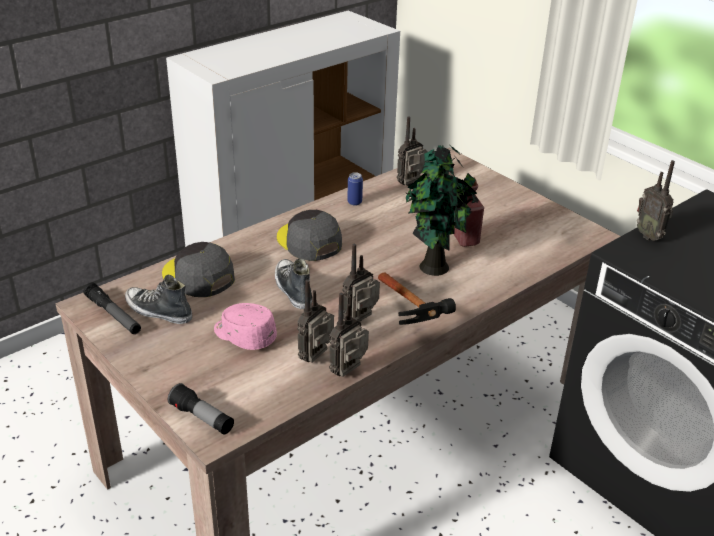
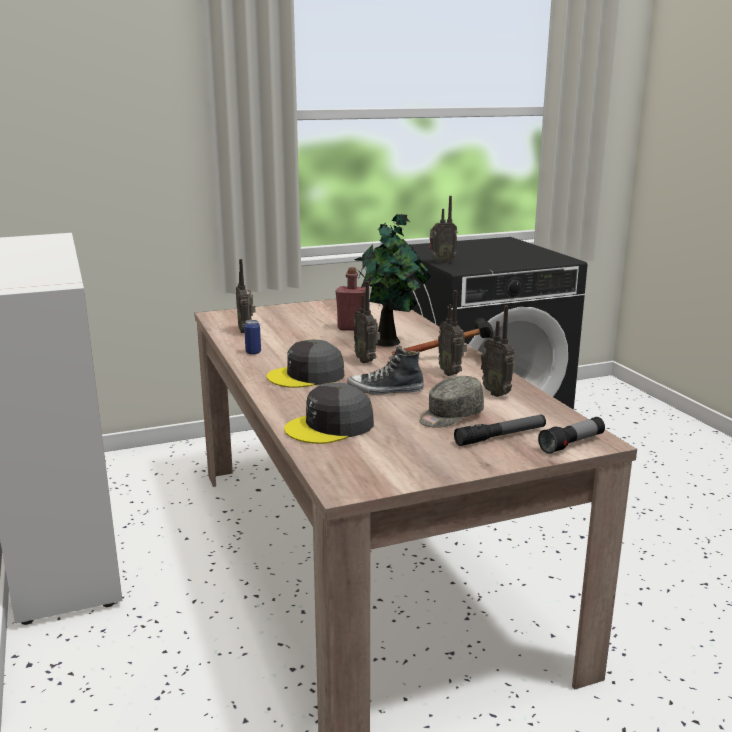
camera: 70 degrees left, 15 degrees down
flashlight [83,283,141,334] -> flashlight moved to [454,415,546,446]
shoe [125,275,192,324] -> none
pink cap [214,303,277,350] -> grey cap [419,376,484,428]
radio [329,293,369,377] -> radio moved to [353,281,380,363]

